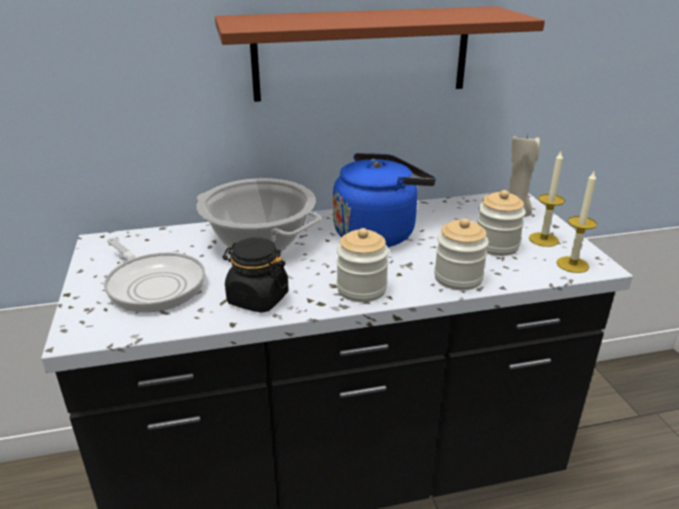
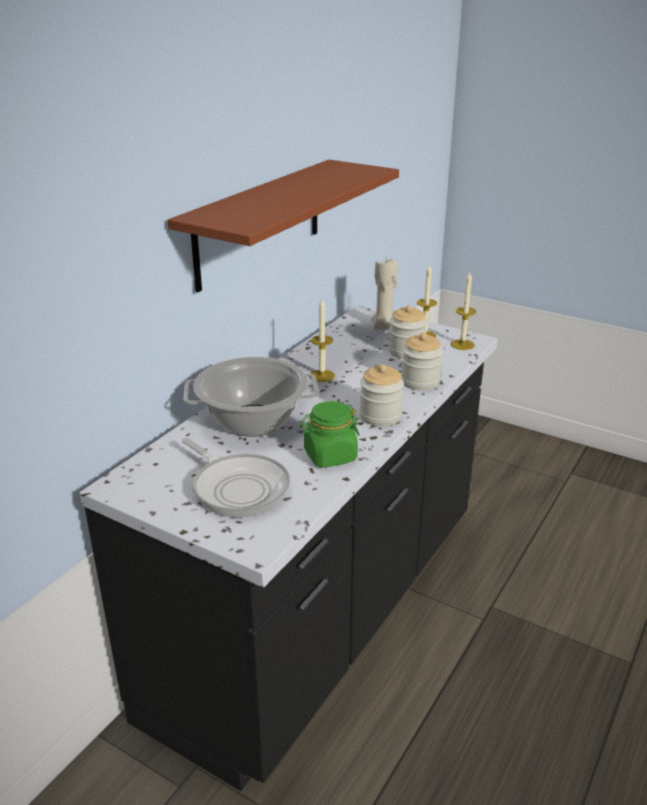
camera: 45 degrees left, 0 degrees up
frying pan [104,238,205,312] -> frying pan turned 45 degrees clockwise [182,438,290,517]
black jar [223,237,289,313] -> green jar [300,401,360,468]
blue kettle [333,153,436,247] -> candle [310,299,335,382]

